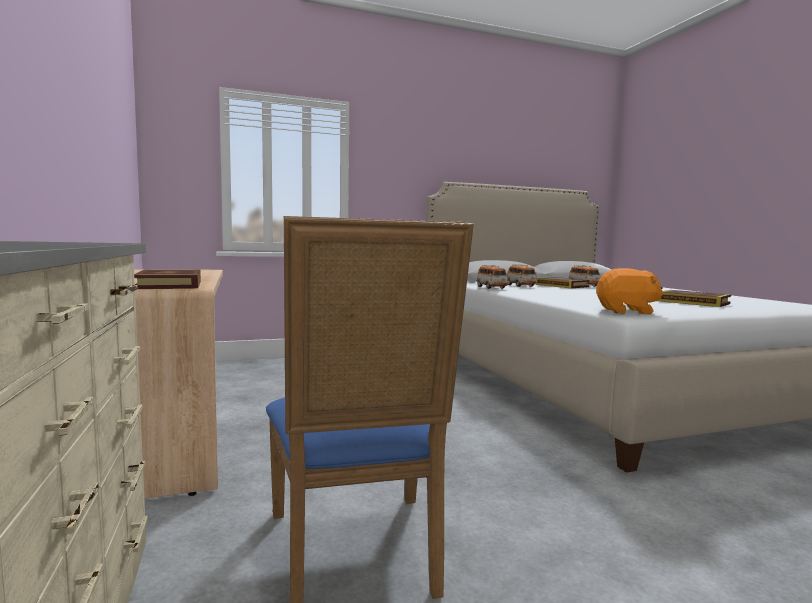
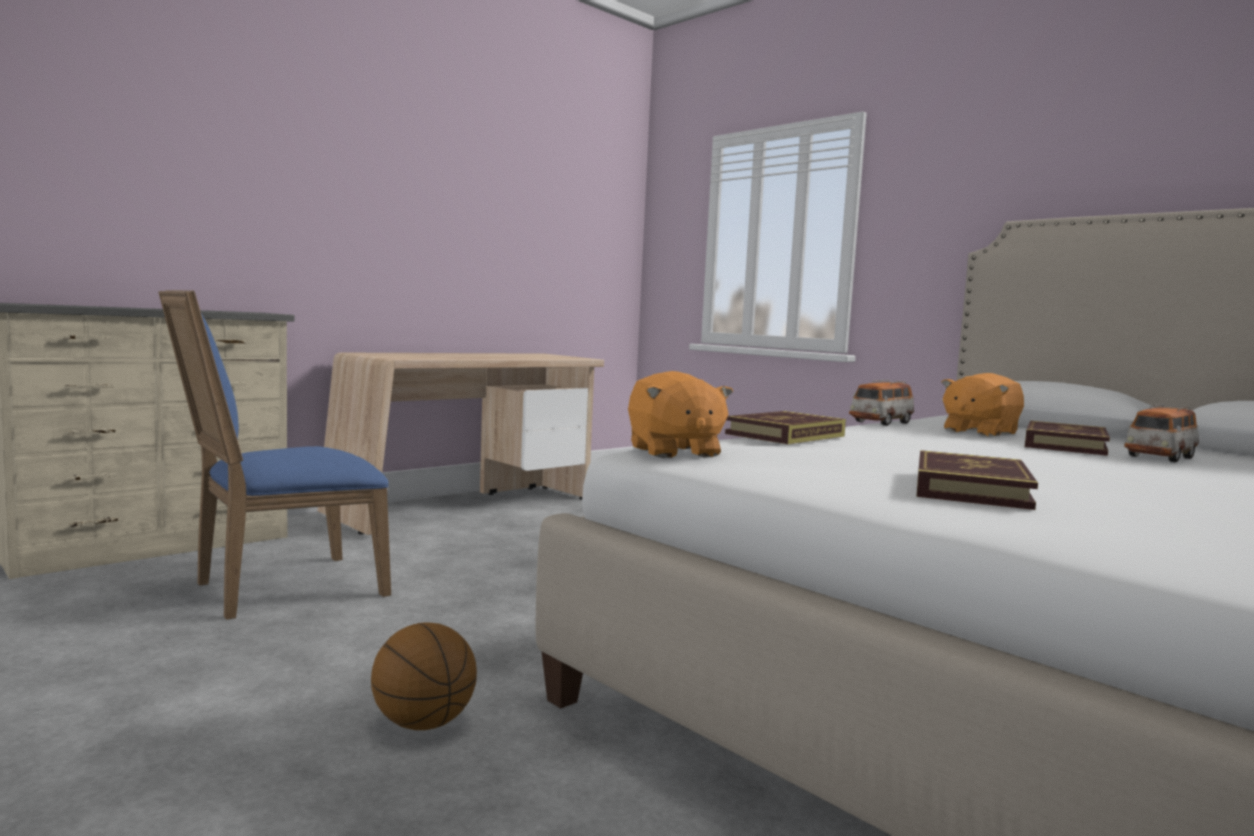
camera: 65 degrees right, 0 degrees up
book [134,270,201,289] -> book moved to [725,411,846,444]
toy car [507,264,537,287] -> orange plush toy [942,373,1024,437]
none -> basketball [371,622,477,730]

